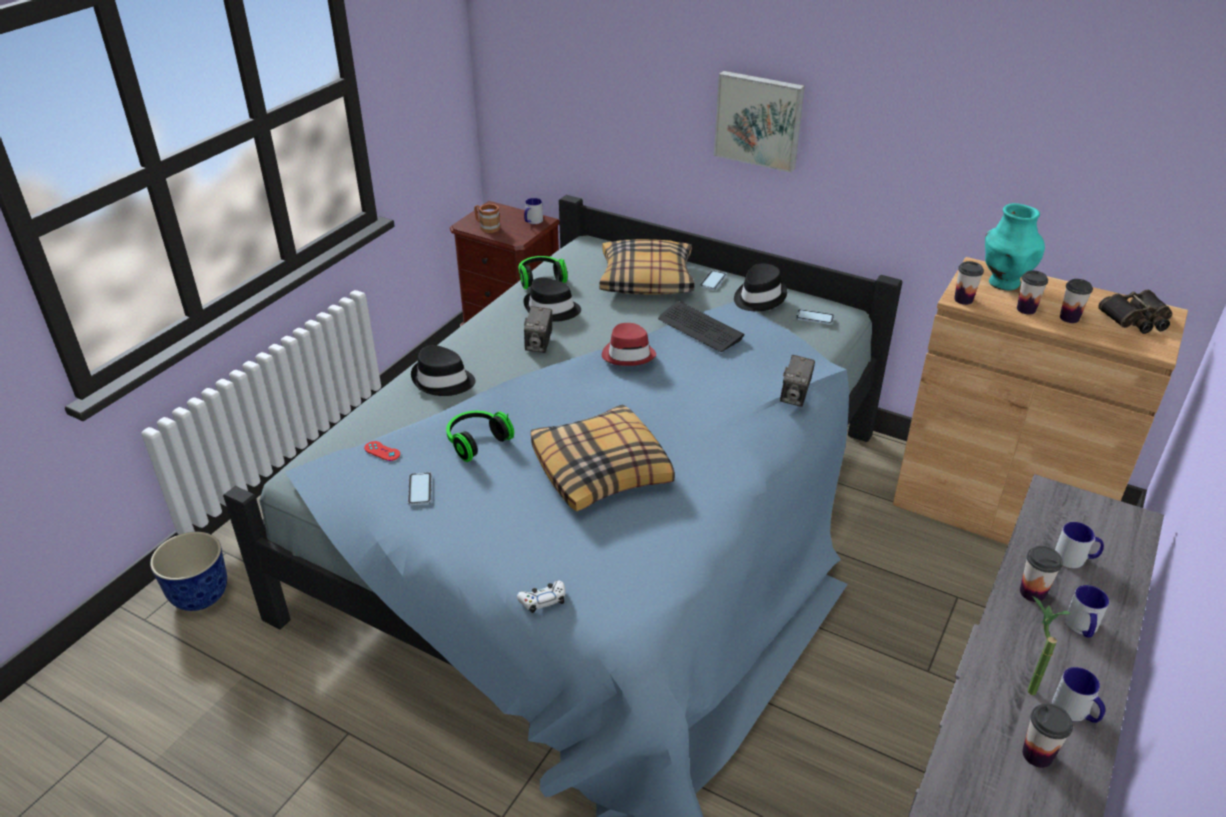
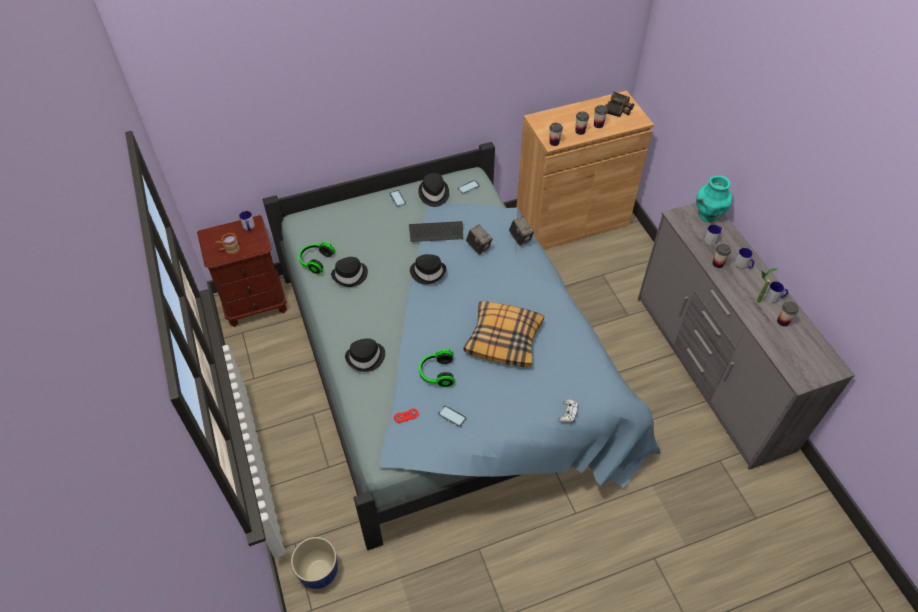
camera: 50 degrees left, 15 degrees up
camera [524,306,552,353] -> camera moved to [466,225,493,255]
pillow [599,239,695,295] -> none
red hat [602,323,656,366] -> black hat [410,254,446,284]
picture [714,71,805,173] -> none
turquoise vase [985,203,1045,290] -> turquoise vase moved to [696,176,732,222]

